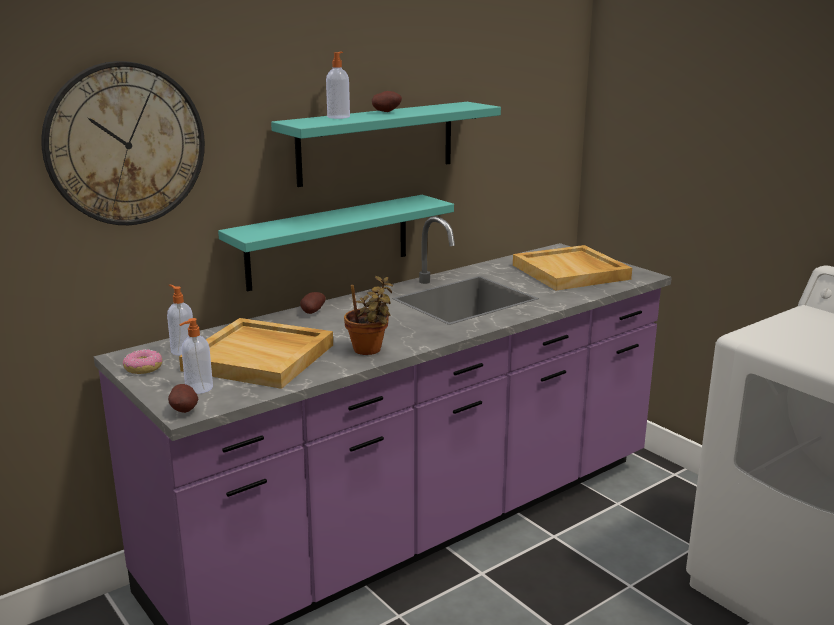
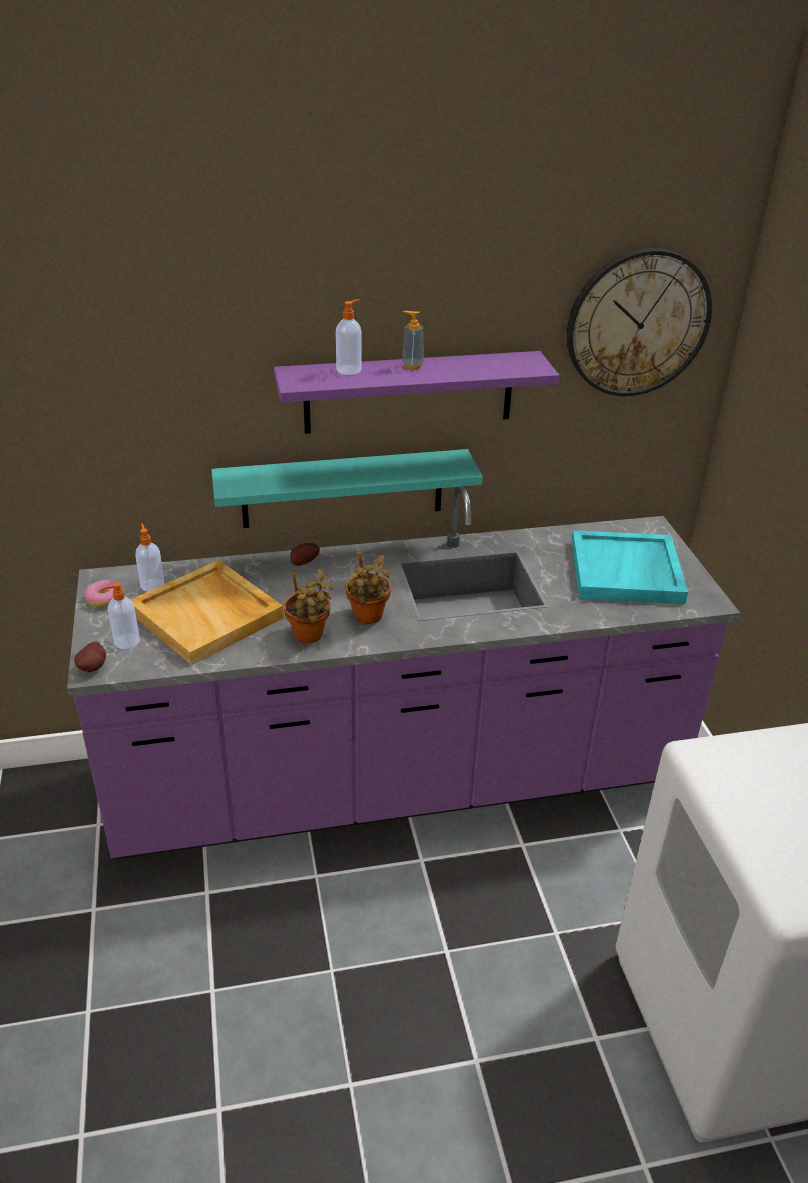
camera: 25 degrees right, 15 degrees up
wall clock [41,61,205,225] -> wall clock moved to [567,248,712,396]
turquoise shelf [271,102,501,187] -> purple shelf [274,351,559,434]
potato [372,91,402,112] -> soap dispenser [402,311,424,370]
beige tray [513,245,632,291] -> turquoise tray [571,530,688,604]
none -> potted plant [345,552,391,624]

